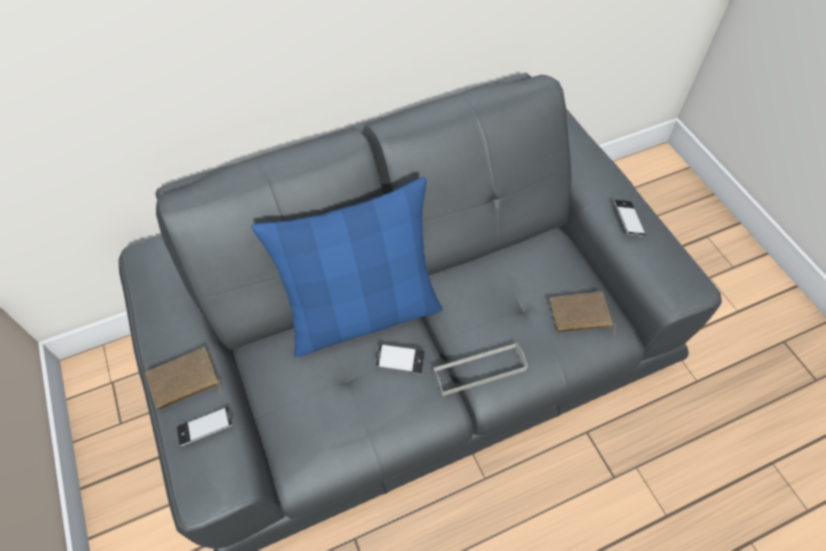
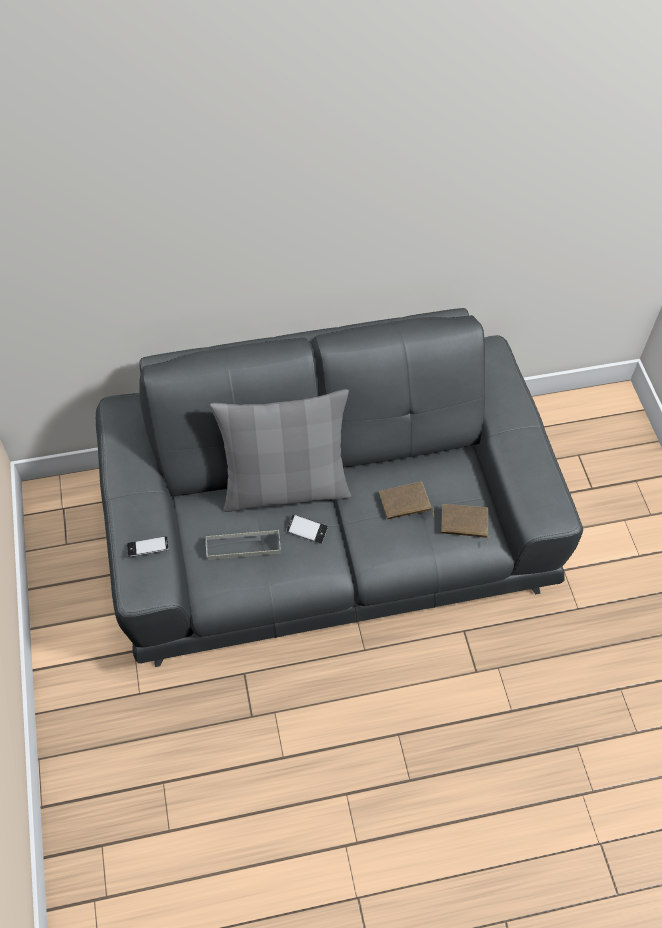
camera: 10 degrees right, 0 degrees up
brown book [145,347,221,410] -> brown book moved to [379,482,434,519]
blue pillow [251,177,442,357] -> grey pillow [210,389,352,512]
grey tray [433,343,528,396] -> grey tray moved to [206,530,281,560]
phone [614,200,646,237] -> none

